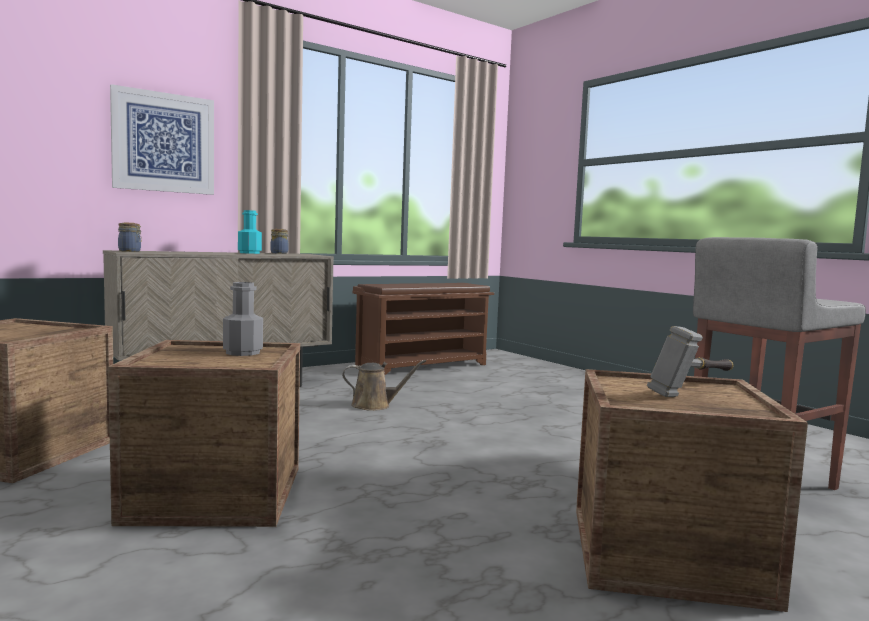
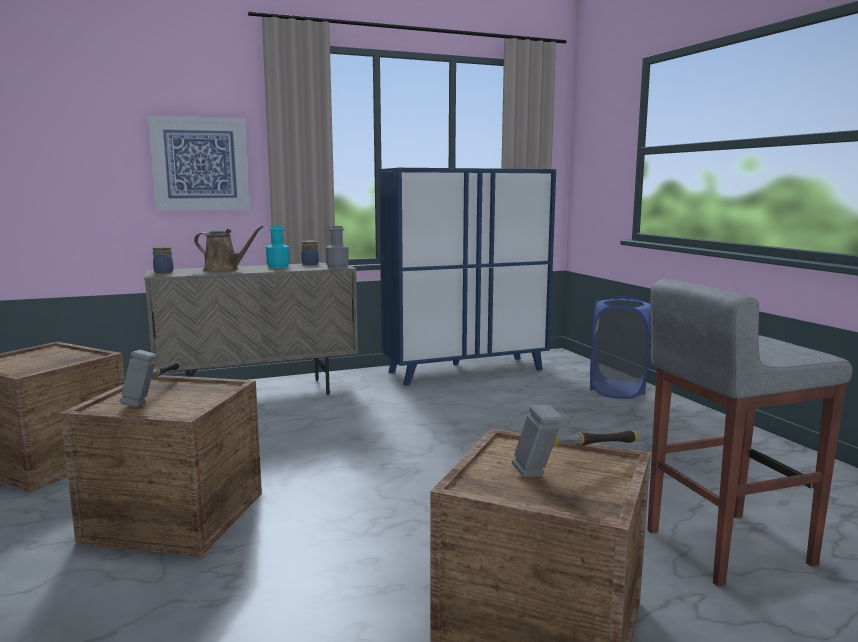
camera: 15 degrees right, 5 degrees up
grey bottle [223,282,263,356] -> grey bottle moved to [326,226,349,268]
brown watering can [342,360,426,411] -> brown watering can moved to [194,226,264,272]
brown shoe rack [352,283,494,375] -> blue cabinet [379,168,556,386]
none -> hammer [119,350,180,407]
none -> blue laundry basket [590,297,651,399]

